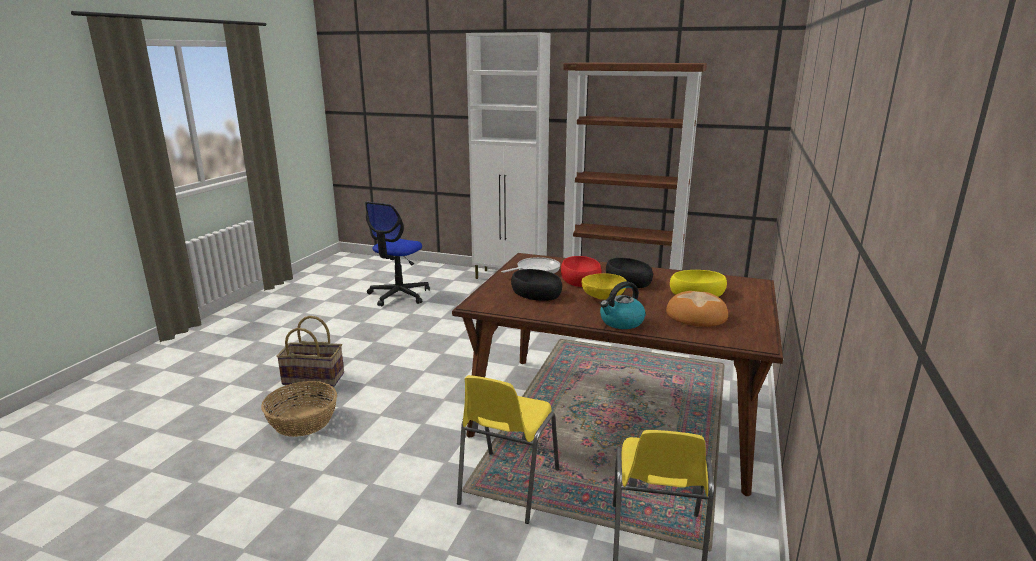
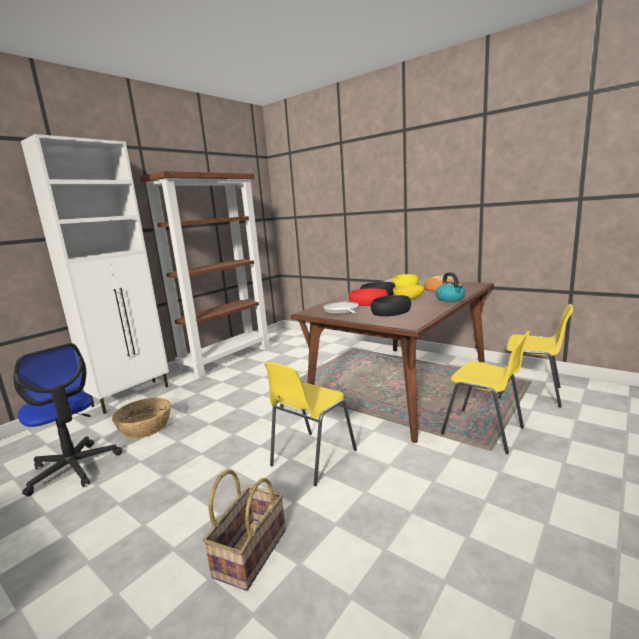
camera: 70 degrees left, 5 degrees down
basket [261,381,337,437] -> basket moved to [112,398,171,439]
none -> yellow chair [265,362,357,486]

